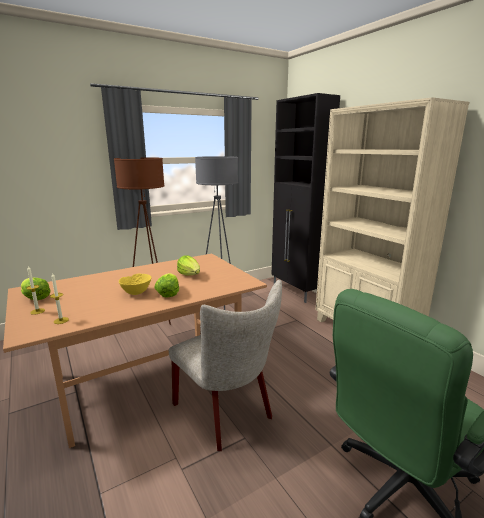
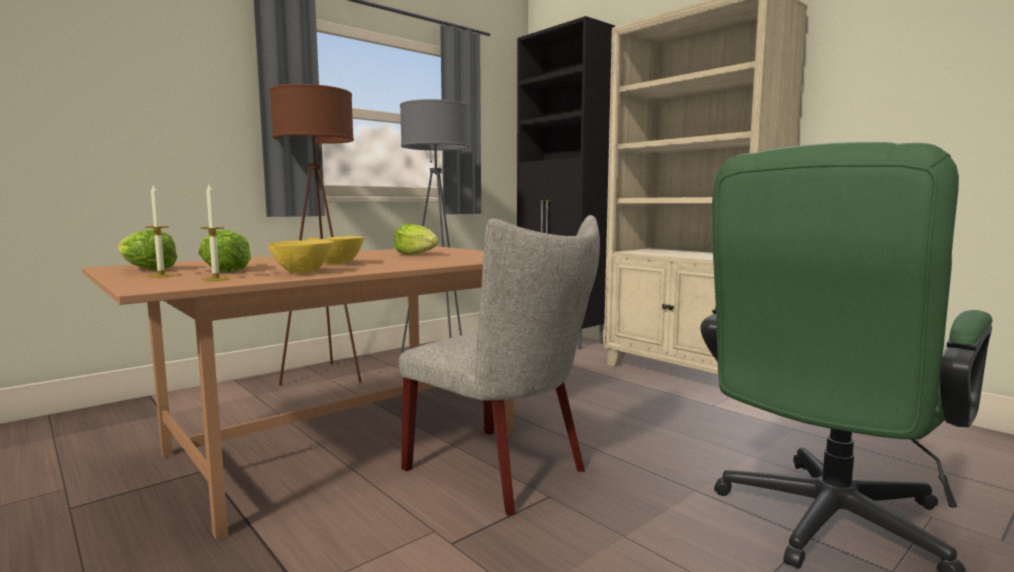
camera: 10 degrees left, 10 degrees down
lettuce [154,273,179,298] -> lettuce moved to [198,230,251,272]
none -> yellow bowl [268,240,334,274]

